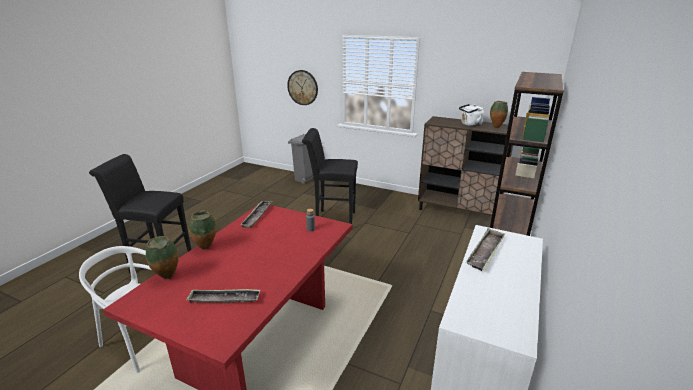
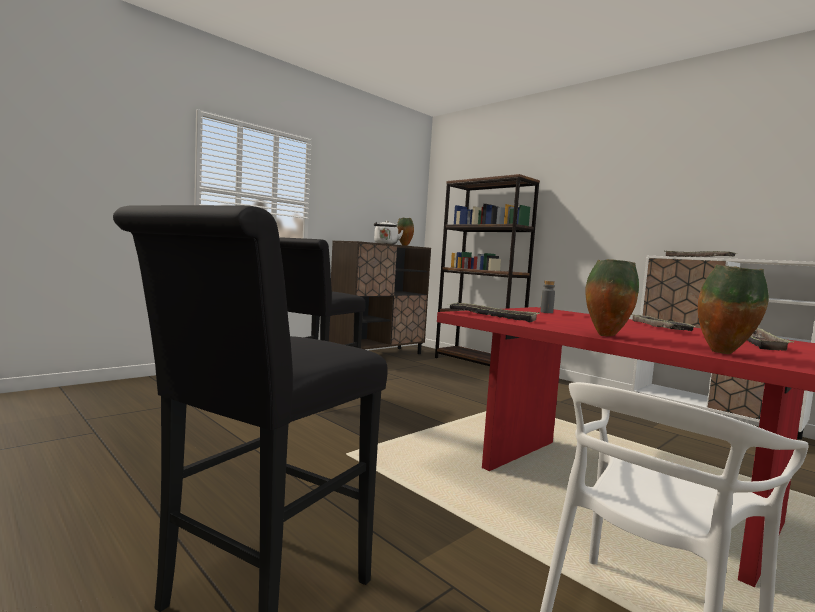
camera: 70 degrees left, 20 degrees down
wall clock [287,70,318,105] -> none
grey trash can [288,134,313,184] -> none
none -> tray [632,314,695,331]

